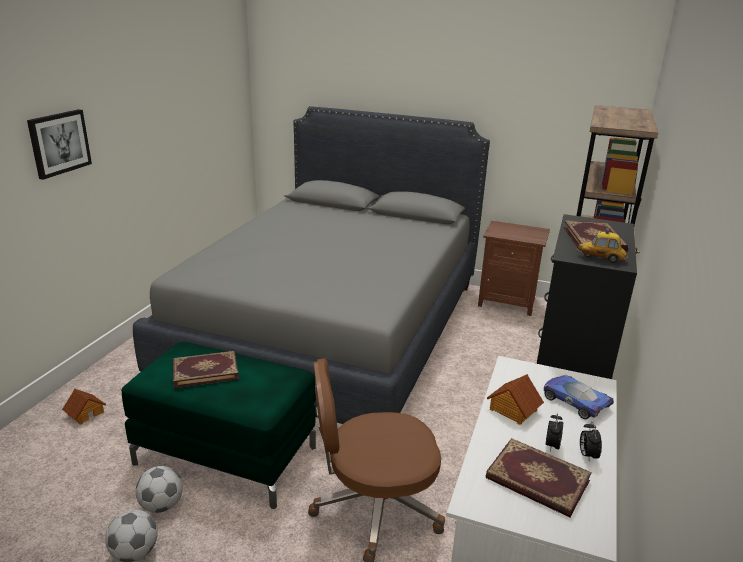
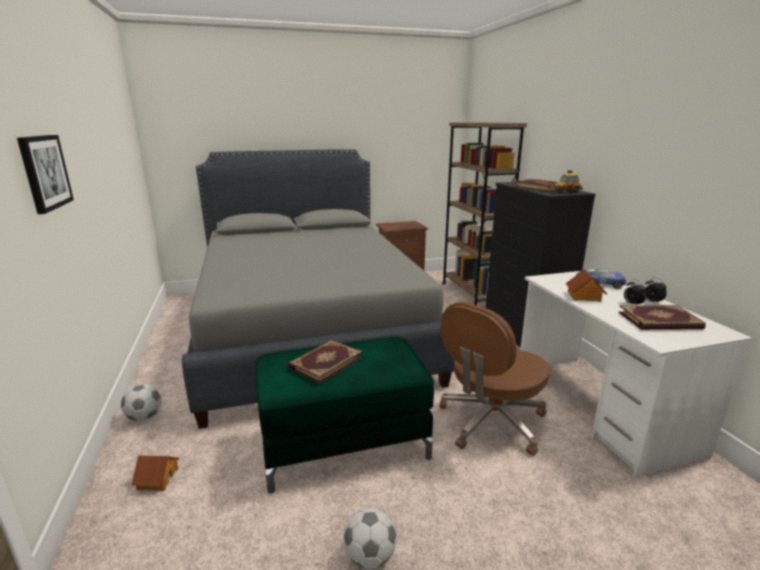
camera: 35 degrees left, 5 degrees down
football [136,466,183,513] -> football moved to [121,384,162,421]

